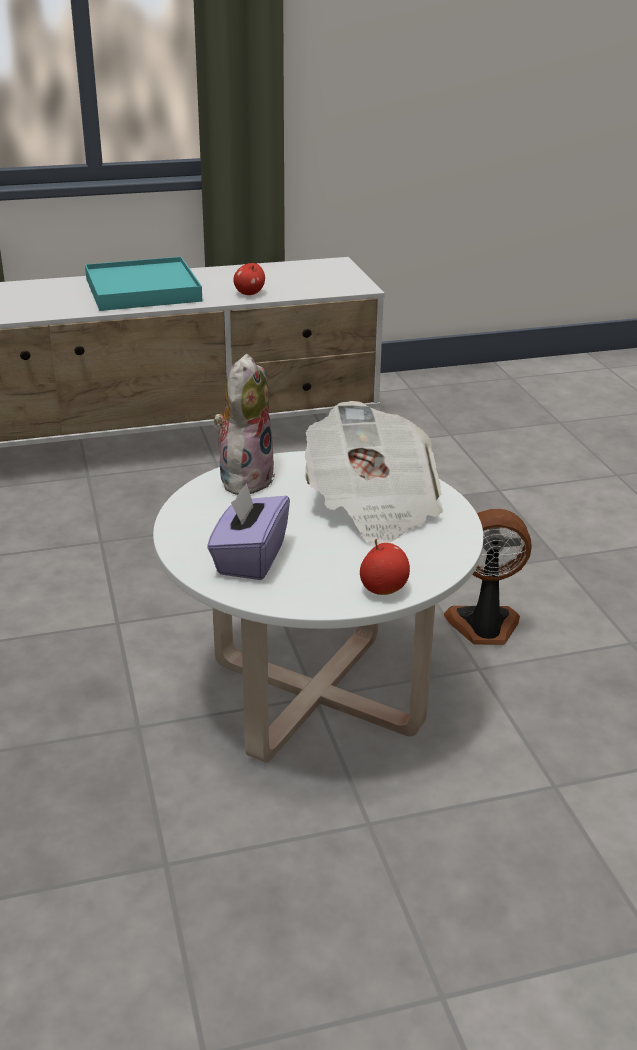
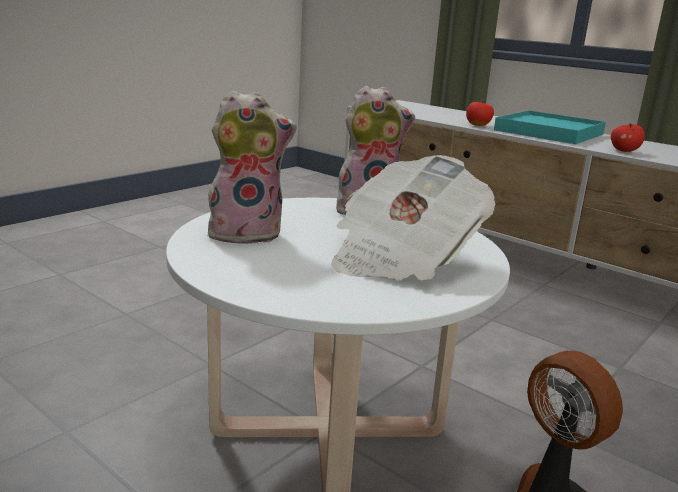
camera: 55 degrees right, 10 degrees down
purple tissue box [207,483,290,580] -> plush toy [208,90,297,244]
apple [360,539,410,595] -> apple moved to [466,99,494,126]

